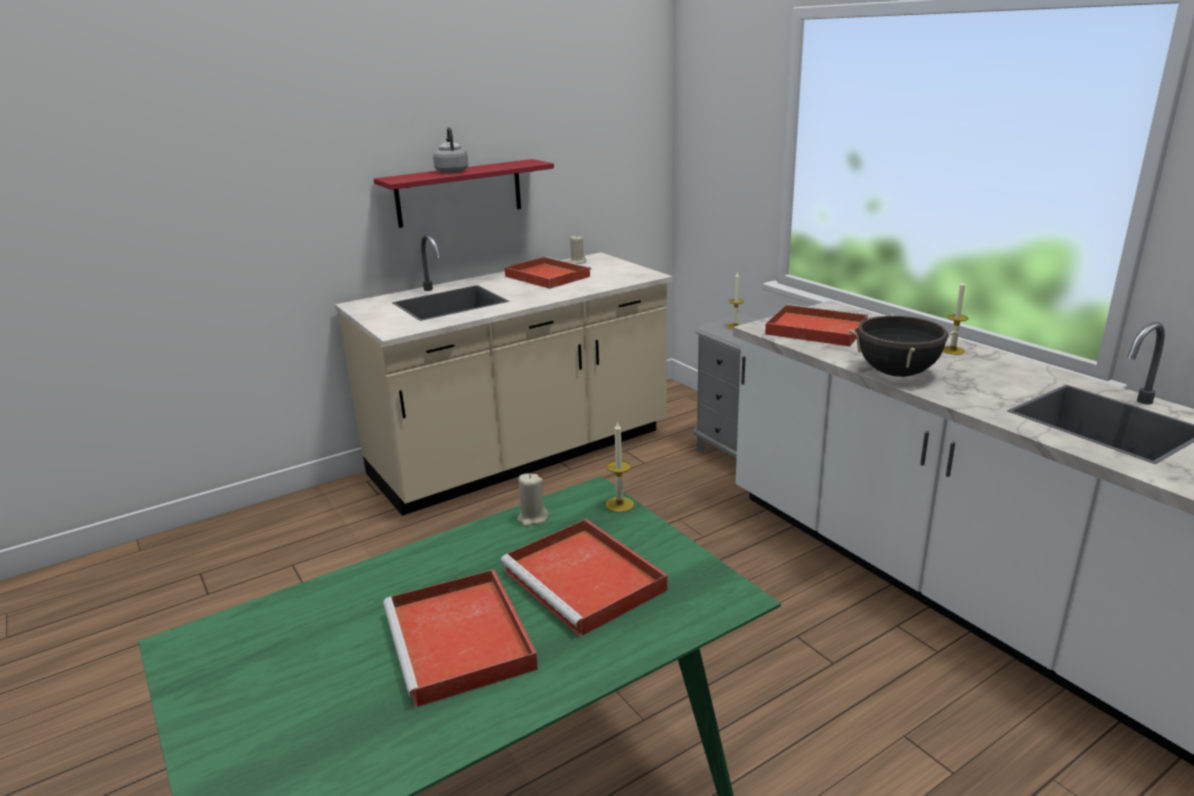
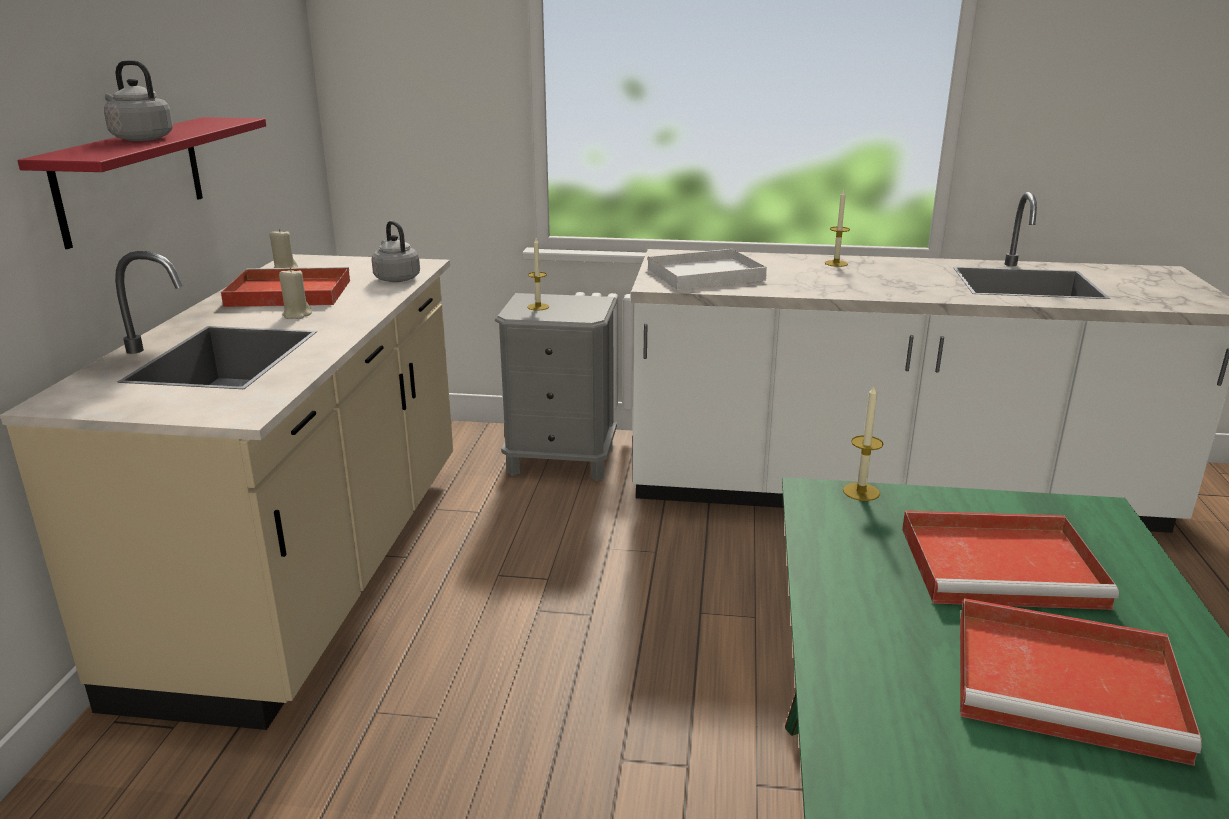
camera: 50 degrees left, 0 degrees up
beige candle [517,473,549,527] -> beige candle moved to [279,267,312,319]
red tray [765,304,868,347] -> white tray [647,249,767,290]
black cooking pot [847,314,958,377] -> none
none -> grey kettle [371,221,420,282]

